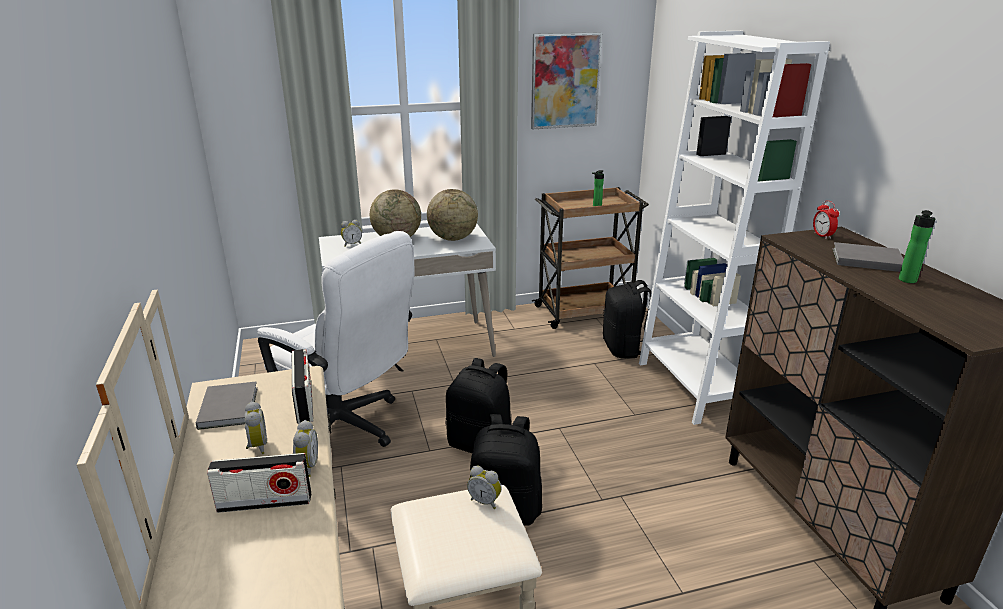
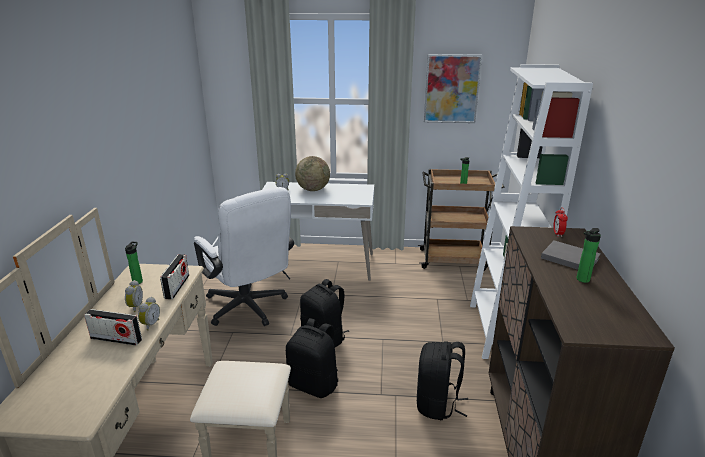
camera: 20 degrees right, 0 degrees up
grey book [196,382,258,430] -> bottle [125,242,143,284]
globe [427,189,478,241] -> none
alarm clock [467,466,502,509] -> none
black backpack [603,280,652,359] -> black backpack moved to [417,342,468,420]

